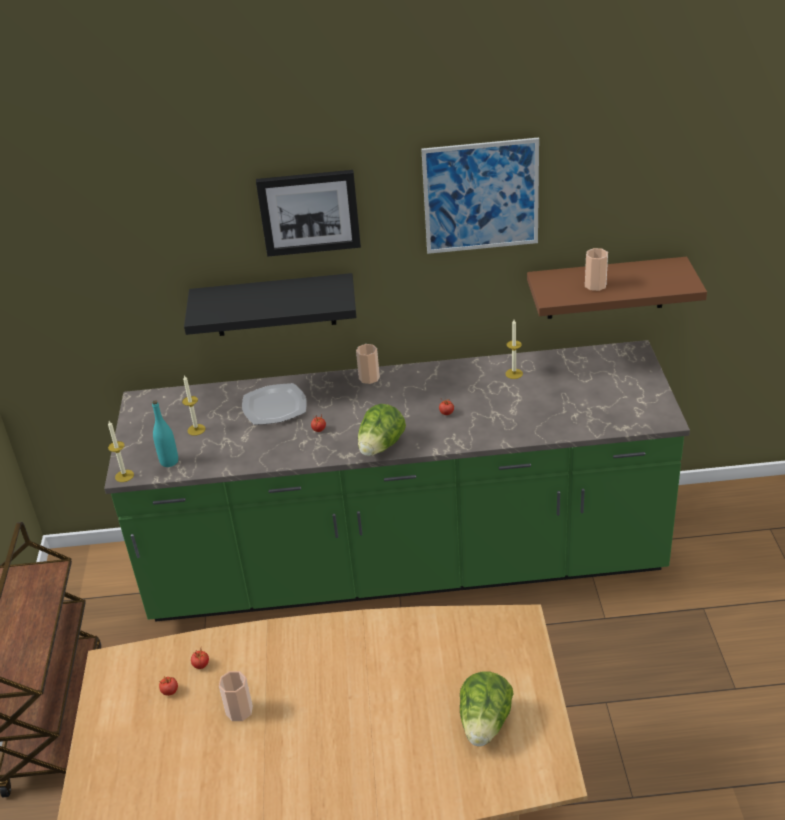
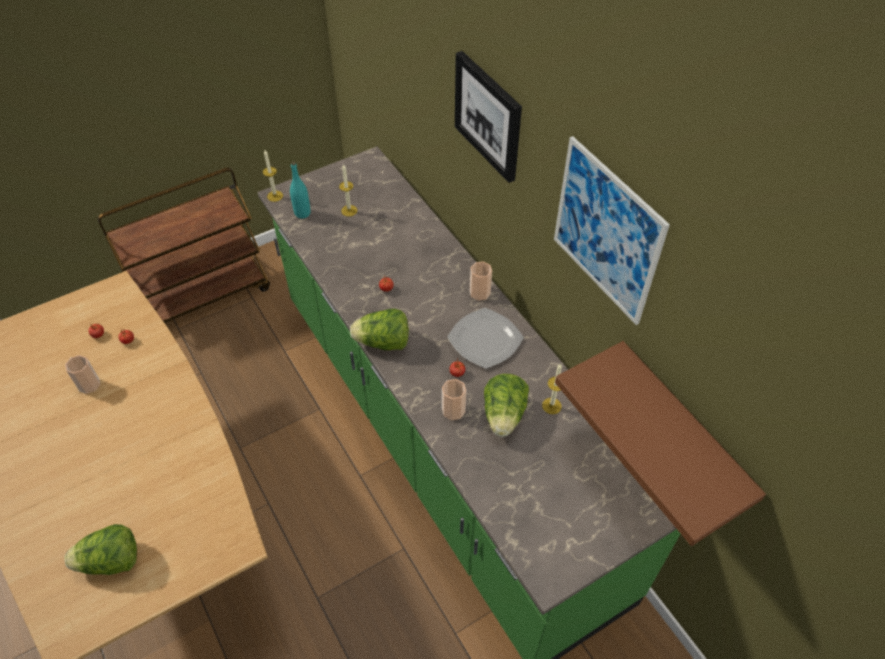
camera: 60 degrees right, 15 degrees up
black shelf [184,273,357,336] -> none
plate [242,383,307,425] -> plate moved to [447,308,524,369]
cup [585,248,608,291] -> cup moved to [442,379,466,420]
none -> lettuce [484,374,529,437]

